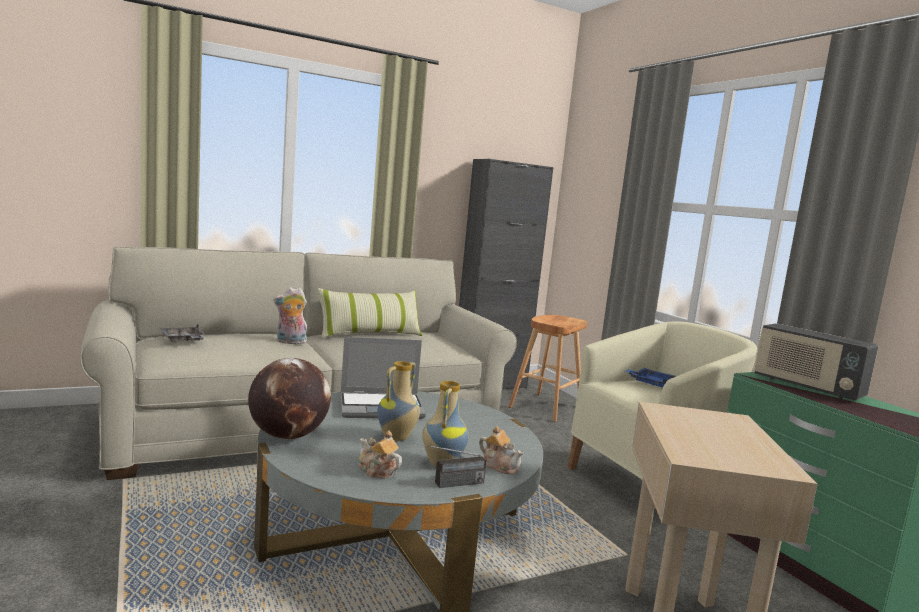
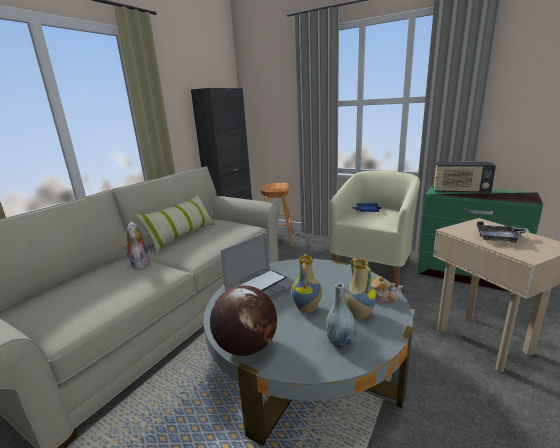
camera: 30 degrees left, 10 degrees up
grey tray [160,324,206,343] -> grey tray moved to [477,221,529,243]
plush toy [273,287,307,344] -> plush toy turned 120 degrees clockwise [124,222,150,270]
teapot [359,430,402,478] -> grey vase [326,283,356,349]
radio [414,443,486,488] -> none

